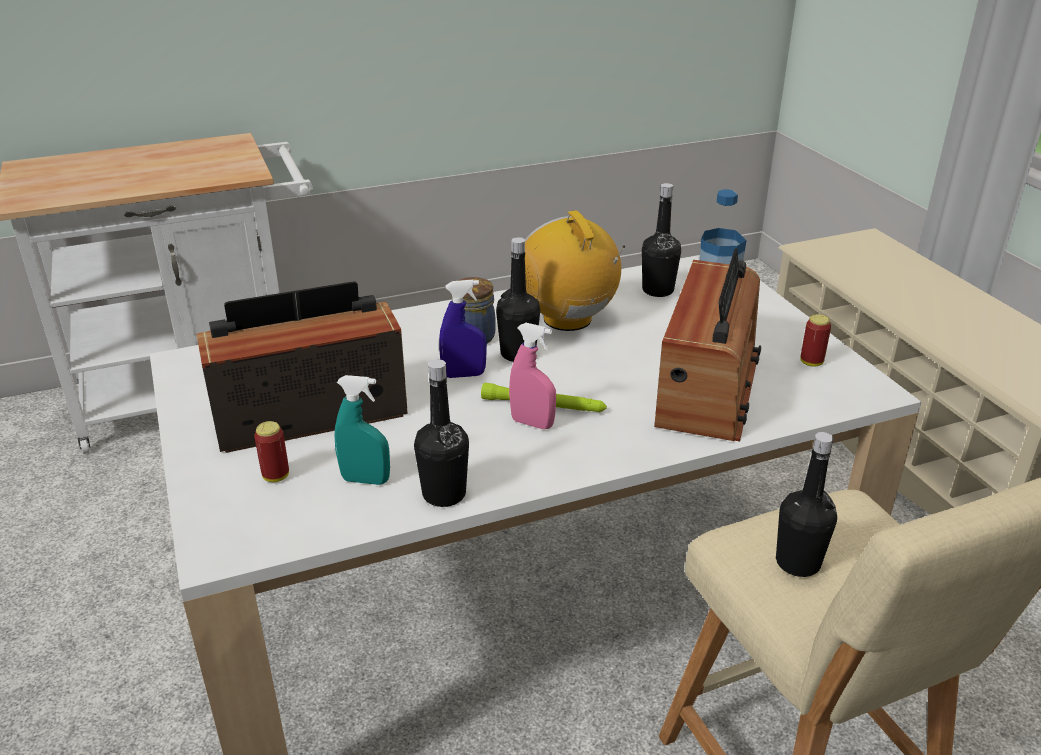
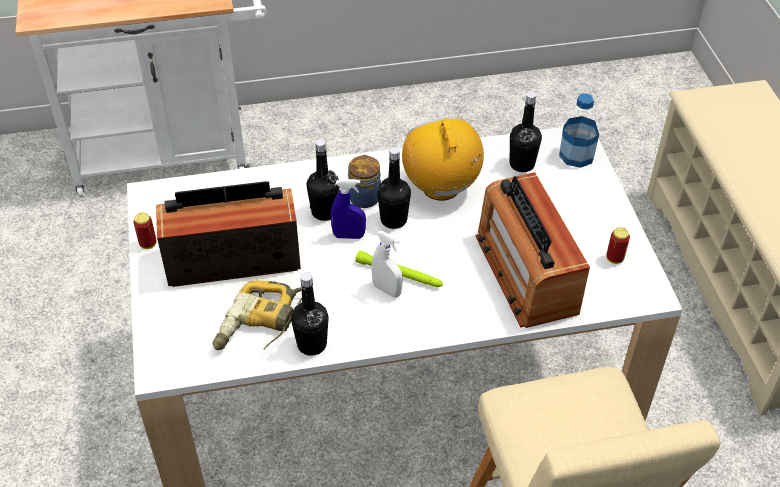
camera: 10 degrees right, 15 degrees up
can [254,421,289,482] -> can moved to [134,212,156,249]
turquoise spray bottle [335,375,390,485] -> power drill [213,280,302,350]
pink spray bottle [509,323,556,429] -> white spray bottle [371,231,403,298]
radio [654,248,761,441] -> radio turned 135 degrees clockwise [475,172,590,328]
black bottle [776,432,837,577] -> black bottle moved to [307,139,340,221]

